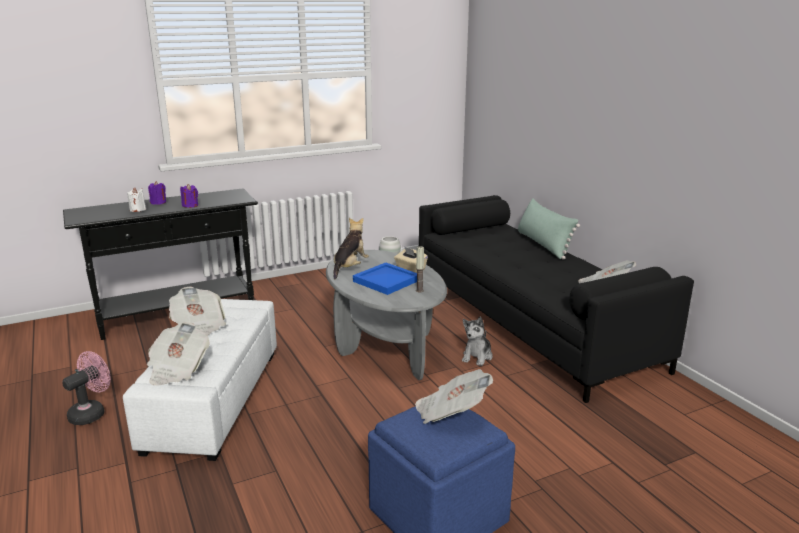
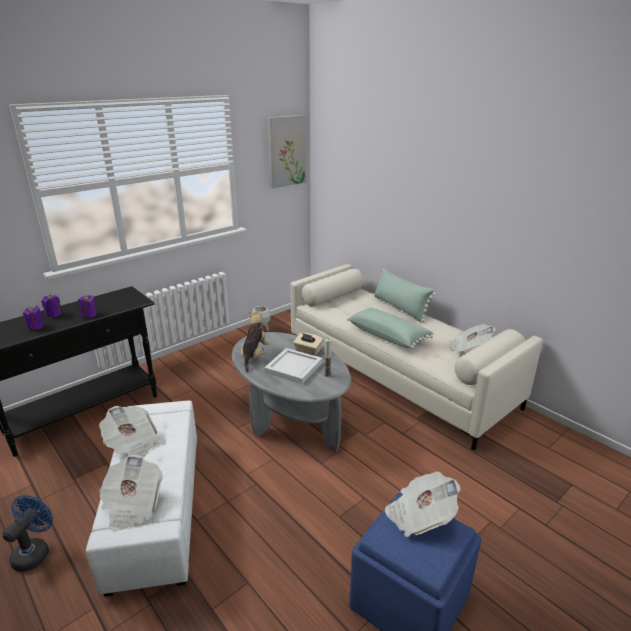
camera: 15 degrees left, 5 degrees up
pink fan [62,351,111,425] -> blue fan [2,495,53,572]
white candle [127,188,146,212] -> purple candle [23,306,45,331]
blue tray [353,263,417,295] -> white tray [264,348,322,384]
black sofa [419,195,694,403] -> beige sofa [290,264,543,451]
plush toy [462,316,493,366] -> none
none -> picture [267,115,306,189]
none -> green pillow [347,308,433,349]

